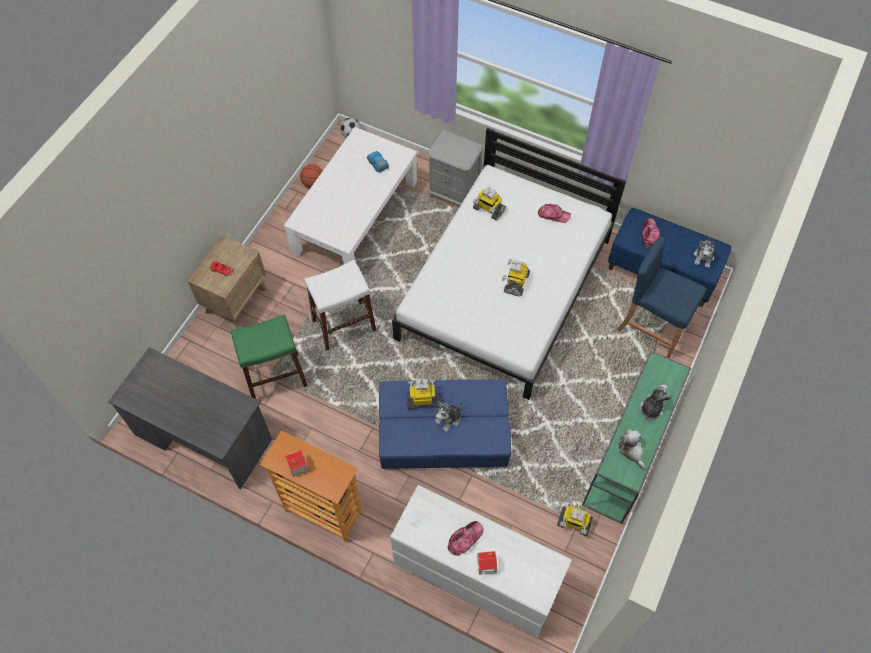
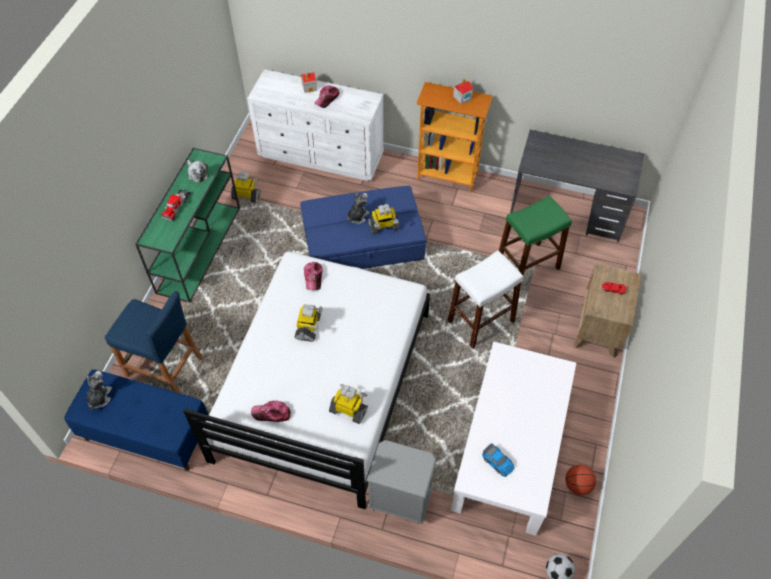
camera: 170 degrees right, 5 degrees down
plush toy [640,384,672,420] -> toy truck [162,189,190,221]
cap [642,219,660,248] -> cap moved to [304,262,322,290]

